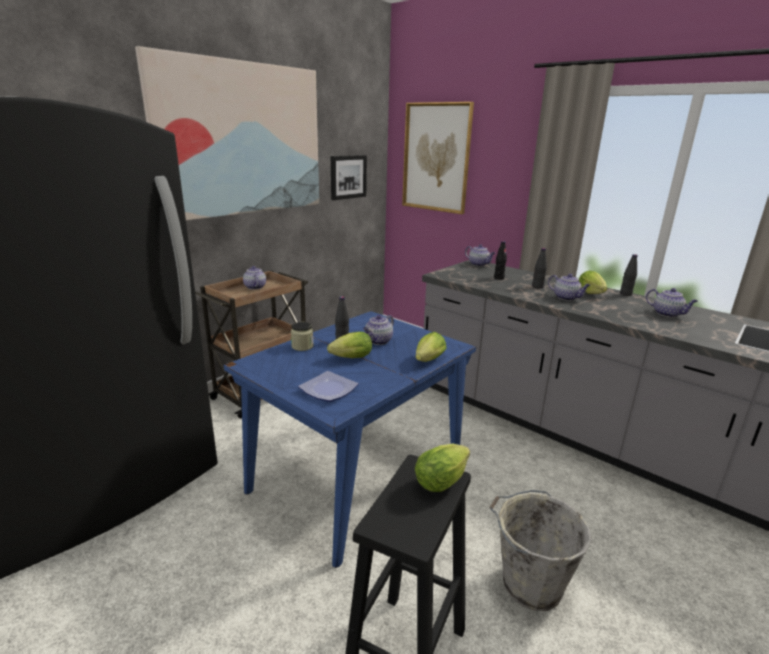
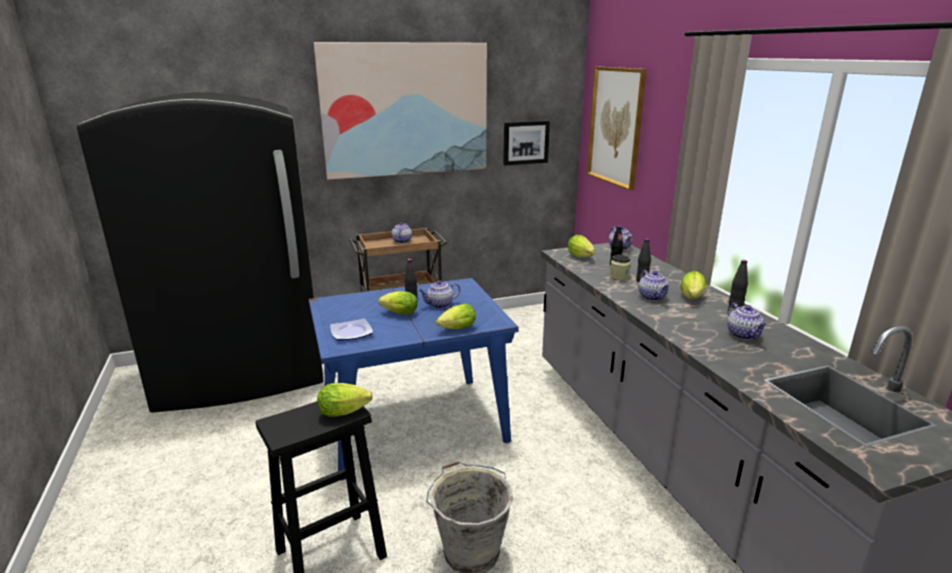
camera: 30 degrees right, 0 degrees up
jar [291,322,314,351] -> jar moved to [610,255,631,280]
none -> lettuce [568,235,595,258]

